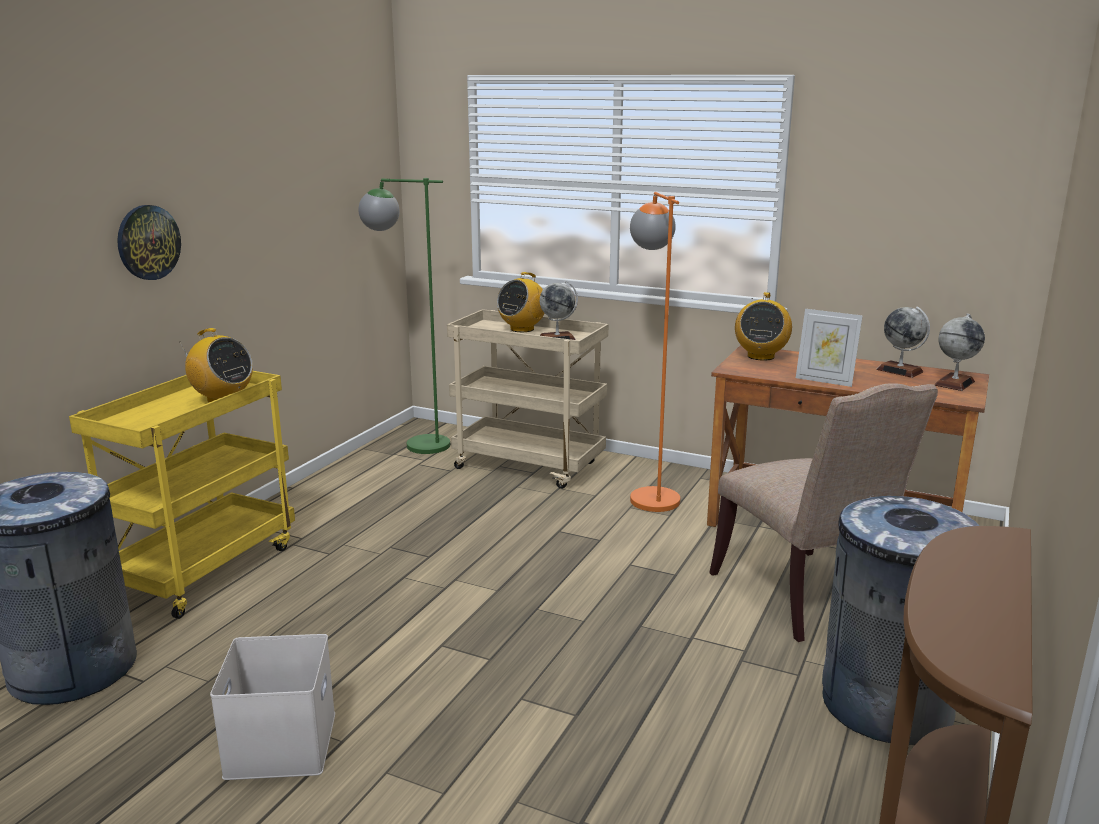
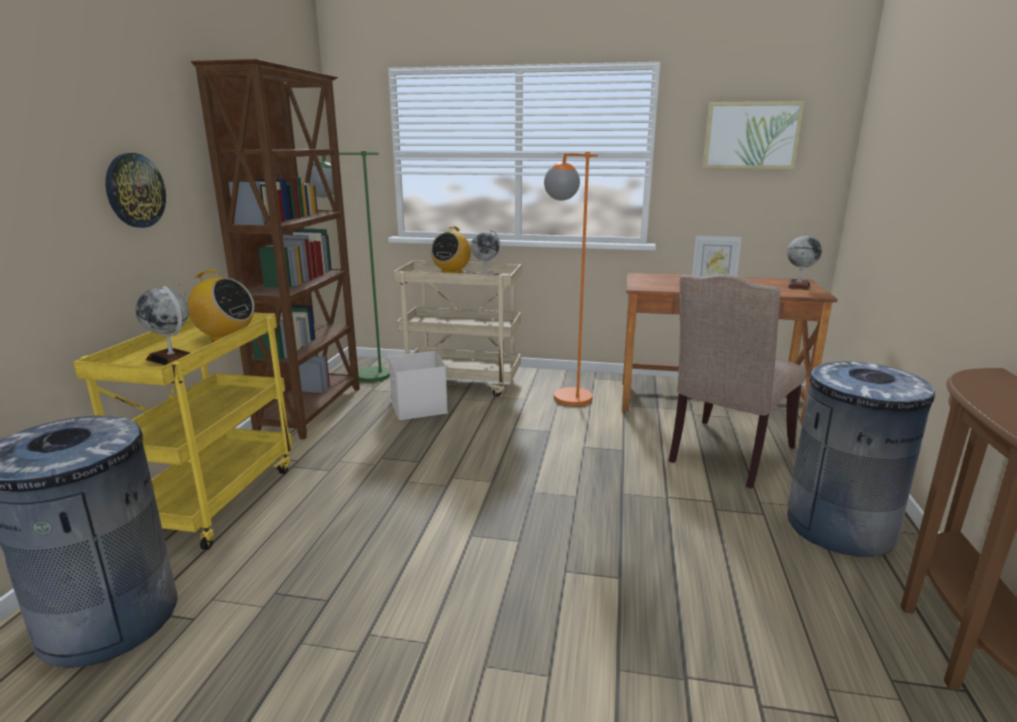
camera: 15 degrees left, 0 degrees up
white storage box [210,634,335,780] -> white storage box moved to [388,351,448,420]
beige chair [709,383,938,642] -> beige chair turned 75 degrees clockwise [669,274,806,489]
radio [735,292,792,361] -> none
globe [876,307,930,378] -> globe moved to [136,286,190,365]
none -> brown bookcase [191,59,360,440]
none -> picture [703,101,805,169]

